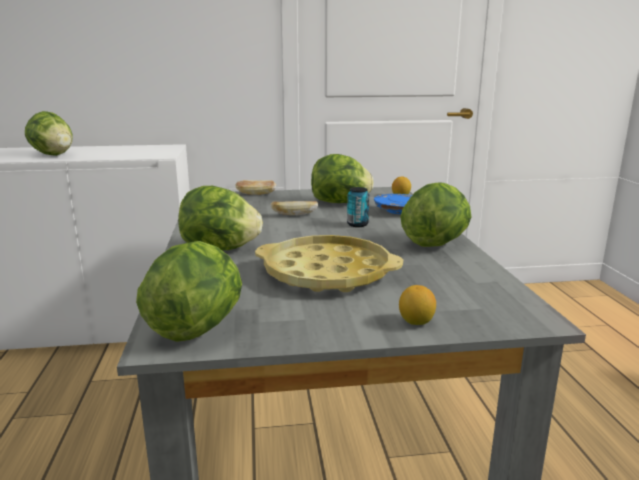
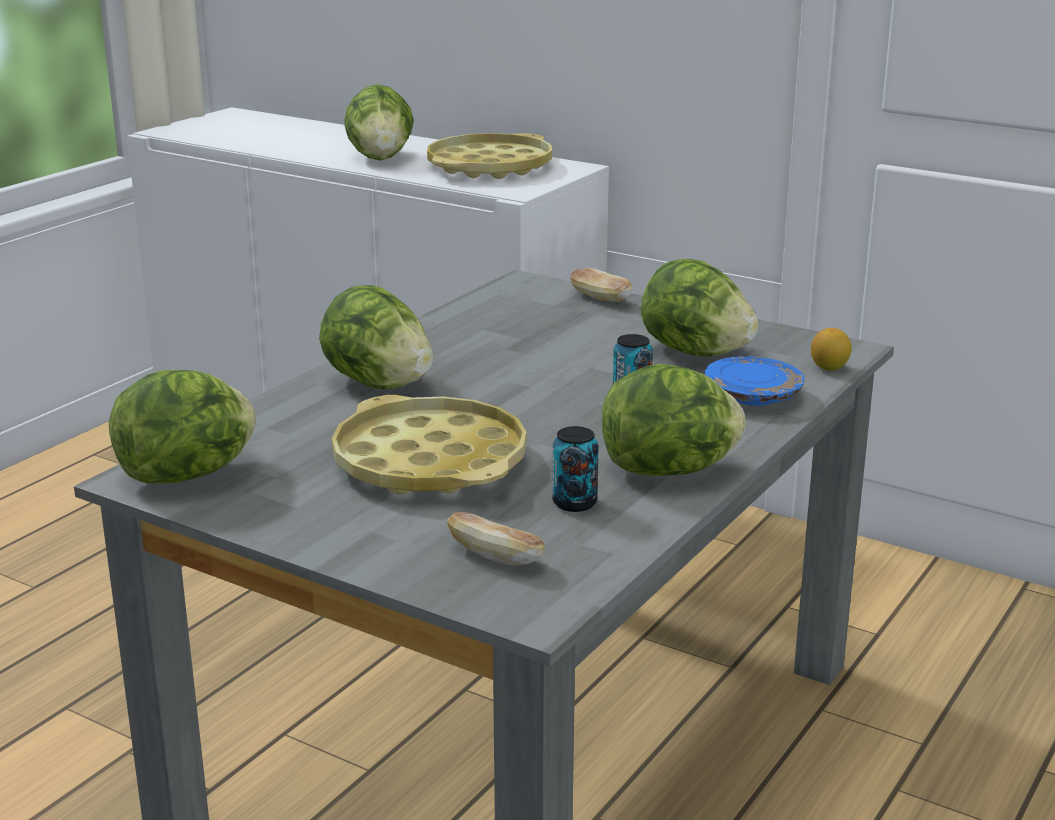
camera: 40 degrees right, 5 degrees up
bread [270,201,318,215] -> bread moved to [447,512,545,565]
lemon [399,285,436,325] -> none
none -> yellow tray [427,133,552,179]
none -> can [552,426,599,512]

